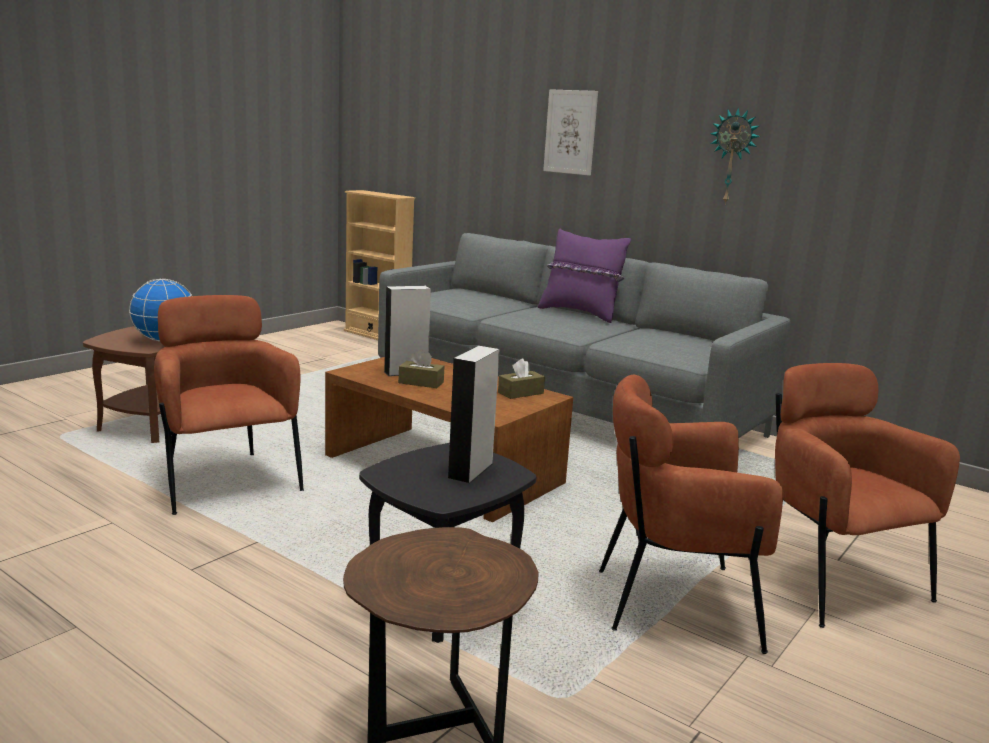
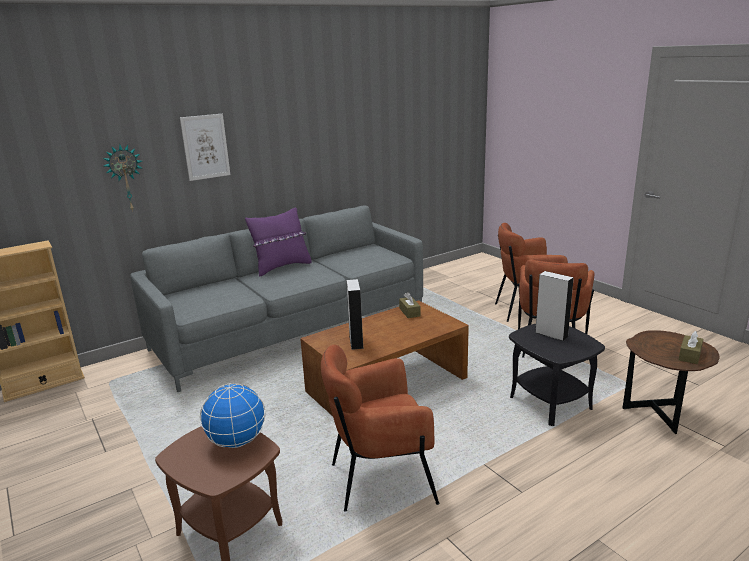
camera: 70 degrees left, 5 degrees up
brown tissue box [398,349,444,388] -> brown tissue box moved to [679,331,703,364]
wall clock [710,107,760,205] -> wall clock moved to [103,144,142,212]

